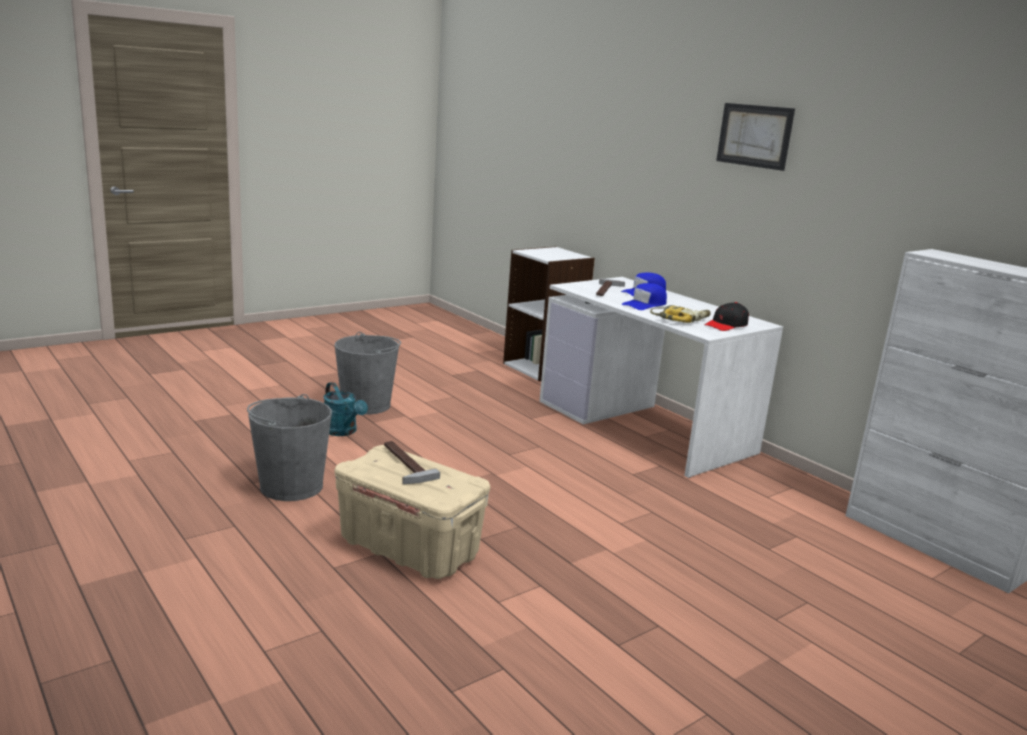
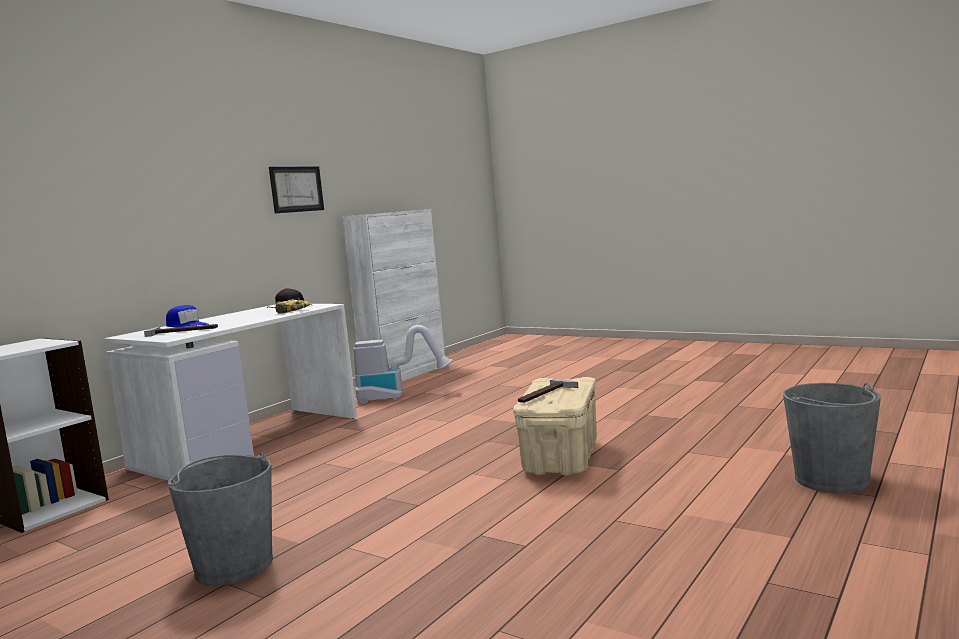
camera: 105 degrees left, 10 degrees down
grey bucket [247,394,332,501] -> grey bucket moved to [783,383,881,493]
turquoise watering can [323,382,368,436] -> none
blue cap [622,283,667,310] -> none
picture [716,103,795,171] -> picture moved to [269,167,324,213]
none -> vacuum cleaner [354,325,453,404]

